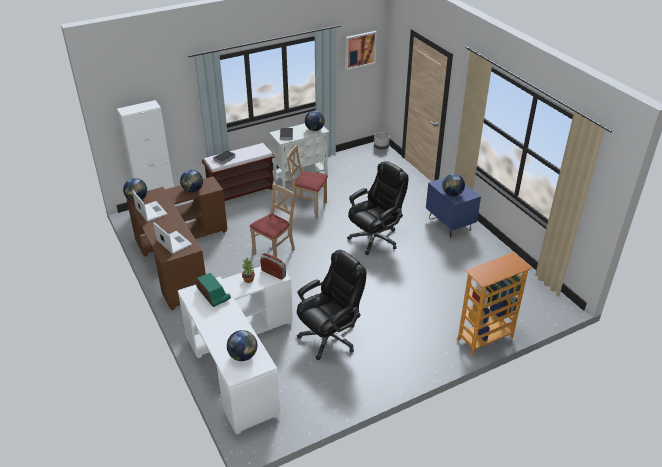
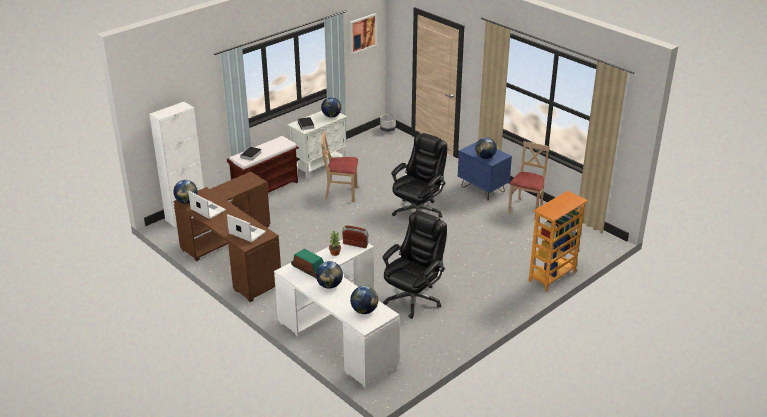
camera: 15 degrees left, 5 degrees down
globe [180,170,203,192] -> globe moved to [316,261,343,289]
beige chair [249,184,295,258] -> beige chair moved to [508,141,550,214]

